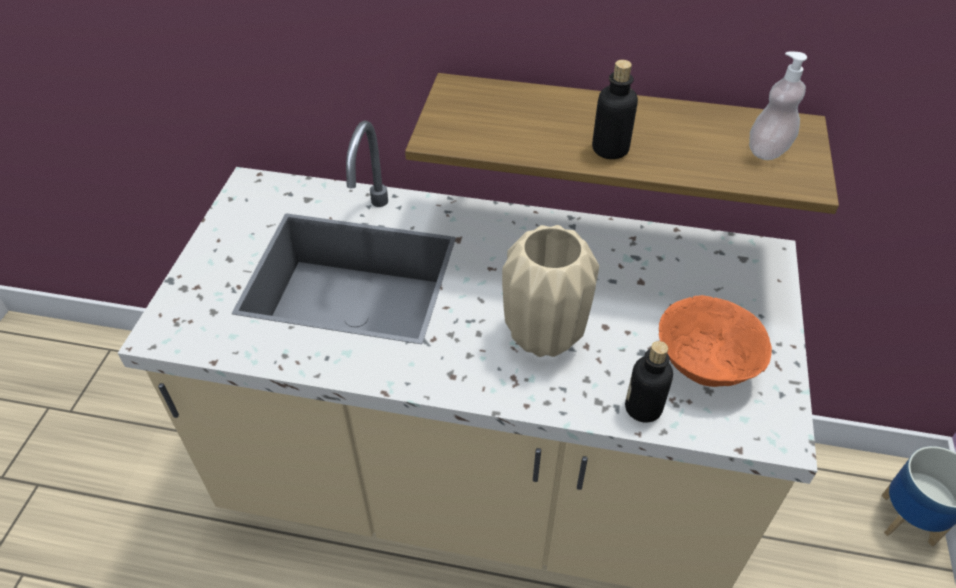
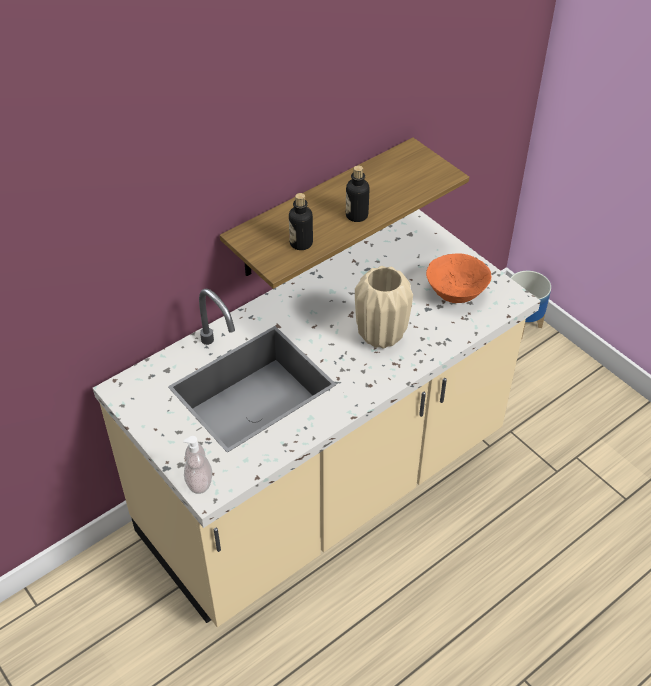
camera: 50 degrees left, 0 degrees up
bottle [625,341,673,422] -> bottle moved to [289,193,313,250]
soap dispenser [749,51,807,160] -> soap dispenser moved to [183,436,212,494]

